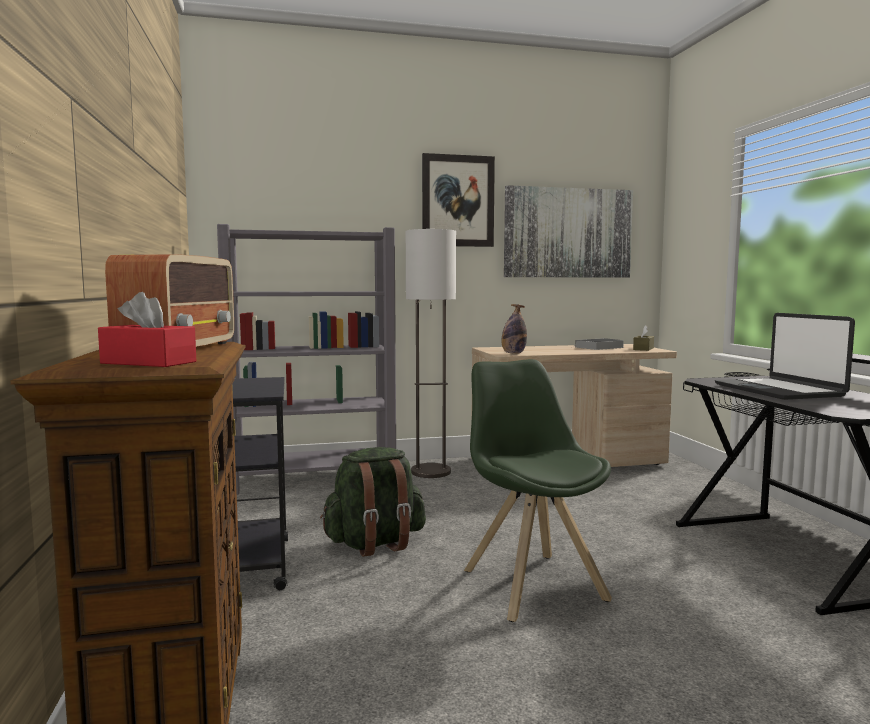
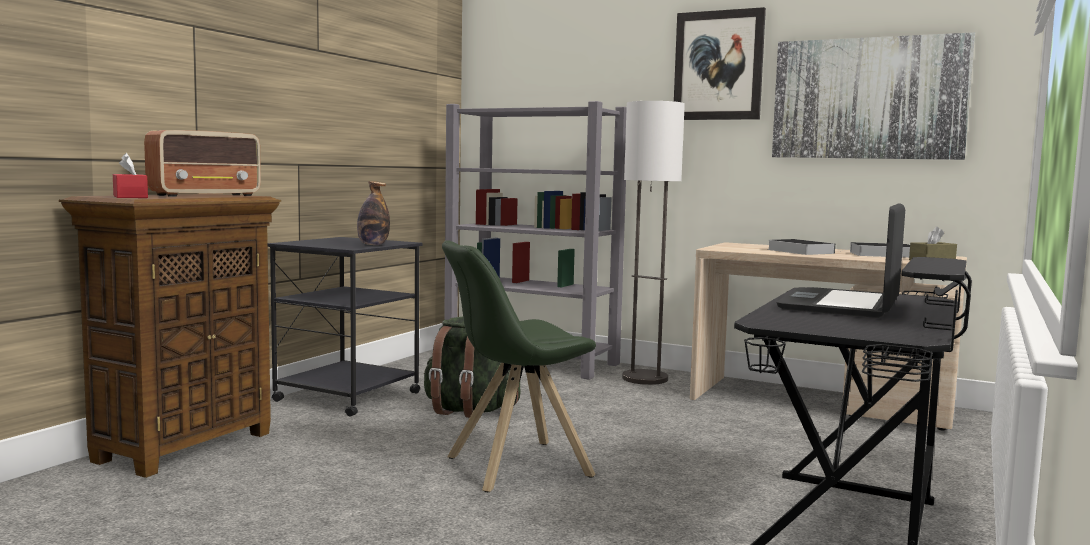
camera: 40 degrees right, 0 degrees up
green chair [464,359,612,622] -> green chair turned 135 degrees counterclockwise [442,240,596,492]
bottle [501,304,527,354] -> bottle moved to [357,181,390,245]
none -> book [767,239,835,255]

